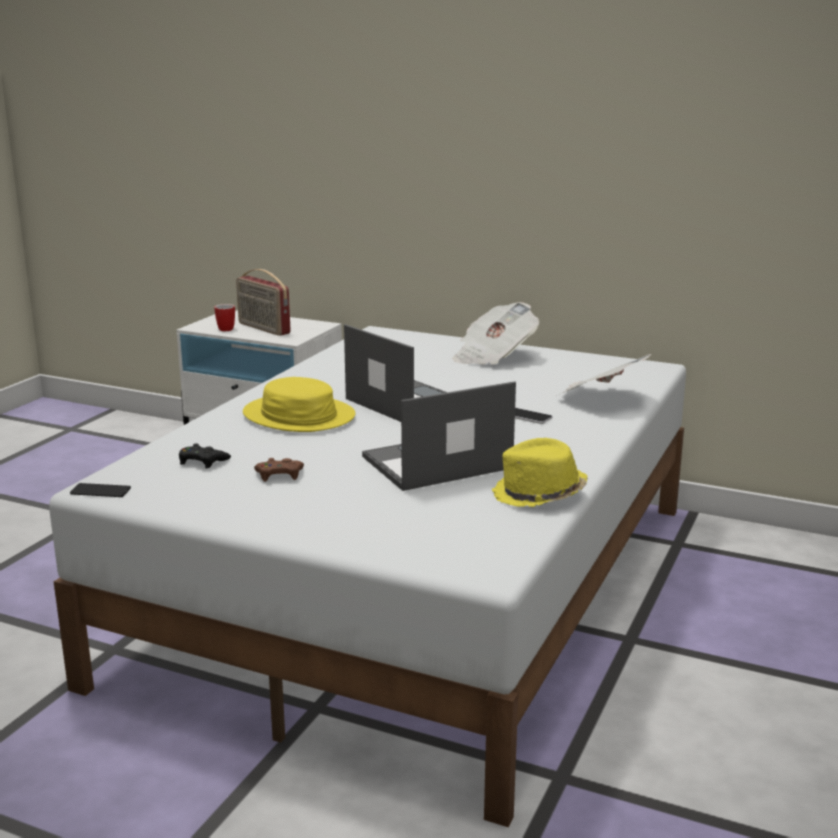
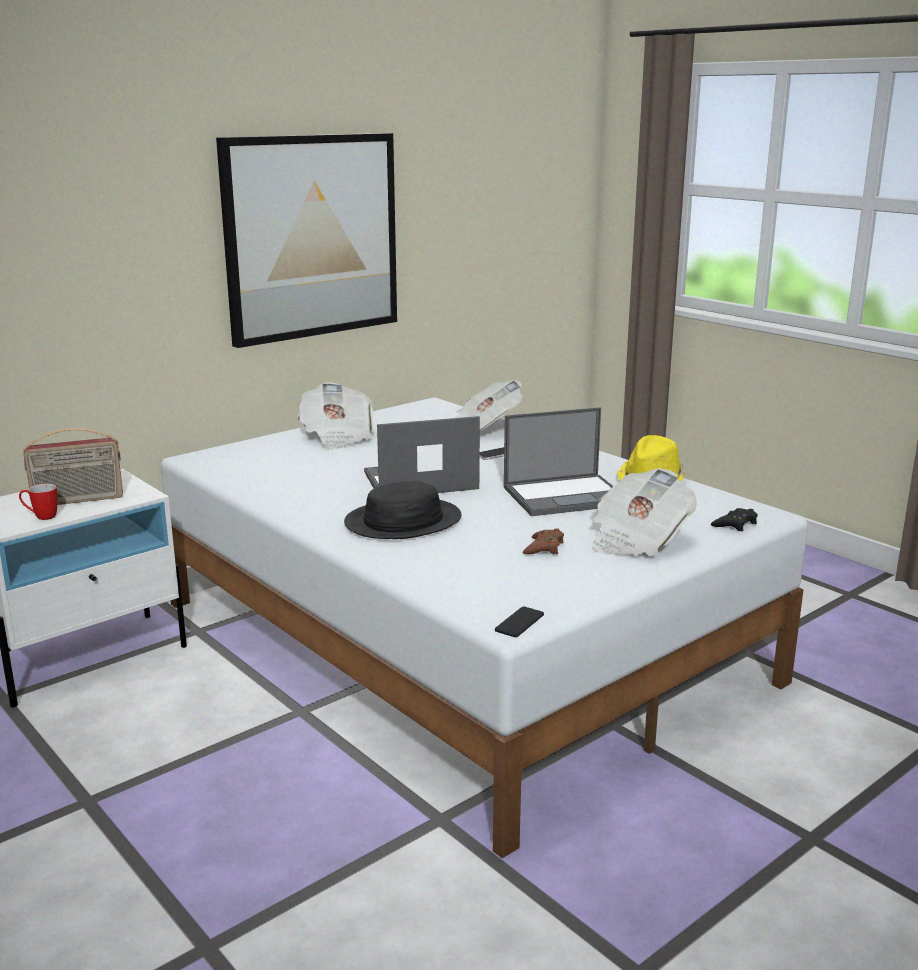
camera: 65 degrees left, 0 degrees up
black game controller [179,444,231,468] -> black game controller moved to [711,508,758,531]
yellow hat [243,377,355,432] -> black hat [344,481,462,539]
laptop [362,381,516,491] -> laptop turned 105 degrees counterclockwise [504,407,613,516]
none -> picture [216,133,397,348]
none -> newspaper [592,468,697,556]

